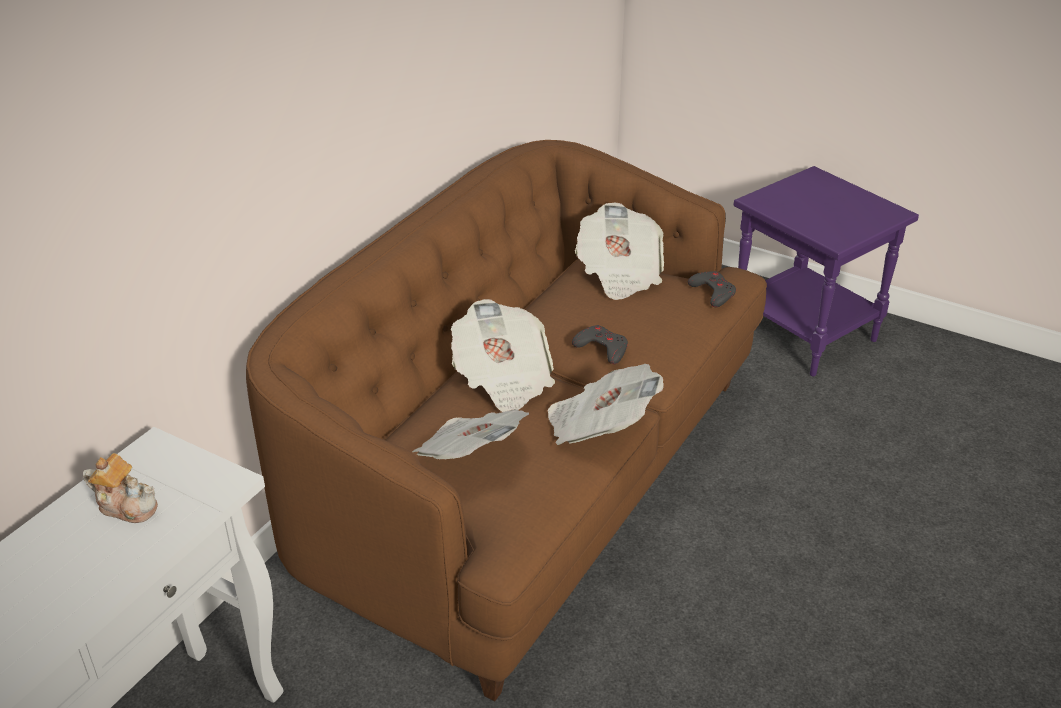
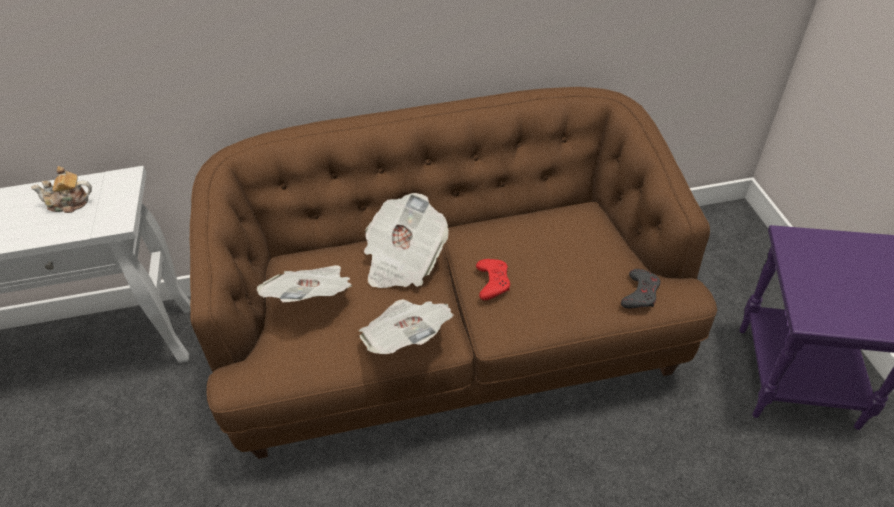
camera: 50 degrees right, 10 degrees up
teapot [83,453,158,523] -> teapot turned 105 degrees clockwise [31,166,92,213]
grey game controller [572,325,628,364] -> red game controller [476,259,510,300]
newspaper [575,202,664,300] -> none

